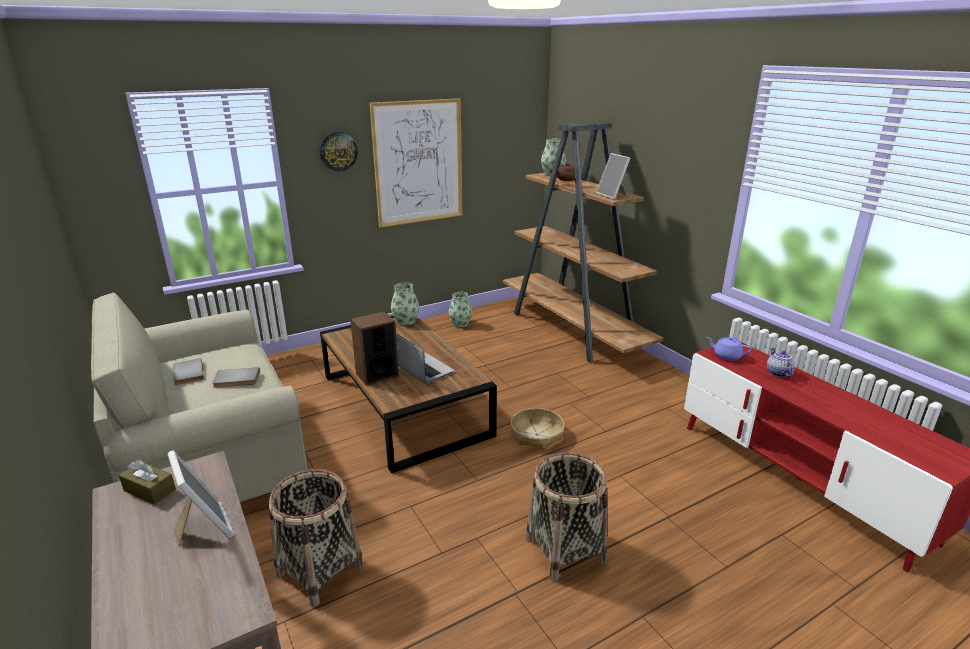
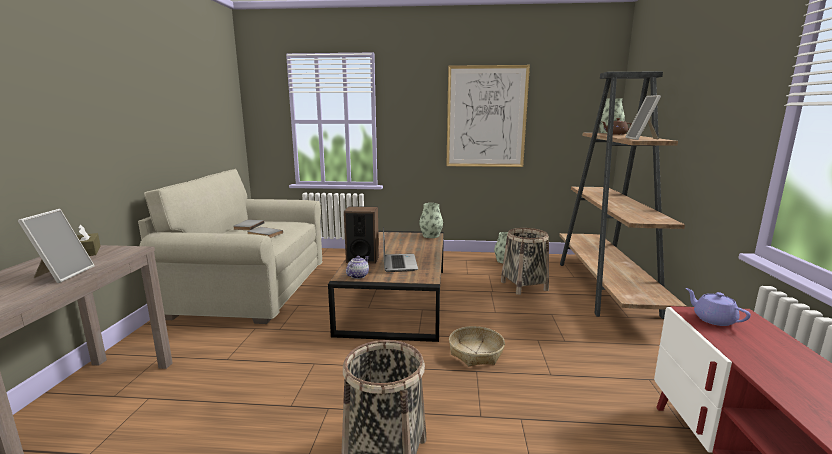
camera: 35 degrees right, 10 degrees down
basket [269,469,364,607] -> basket moved to [501,228,549,295]
wall clock [319,132,358,171] -> none
teapot [767,348,795,377] -> teapot moved to [346,256,369,279]

